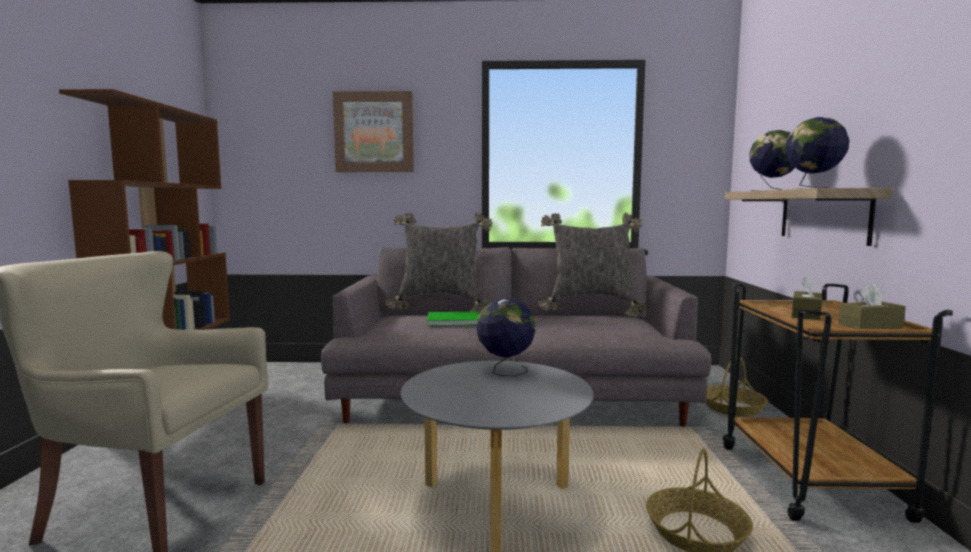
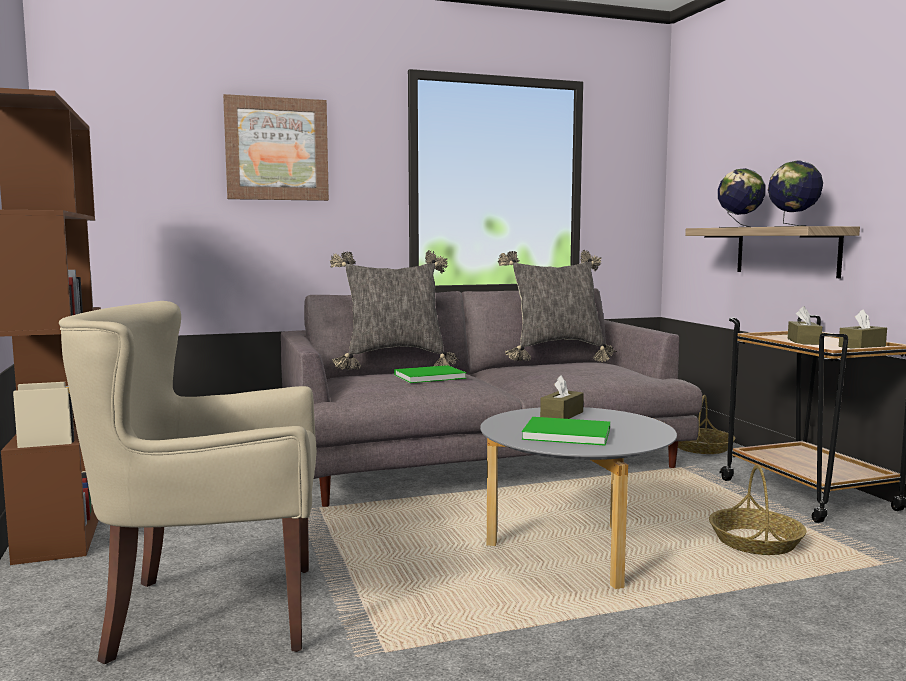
camera: 20 degrees left, 0 degrees up
globe [477,298,536,376] -> brown tissue box [540,375,584,419]
none -> green book [522,417,610,446]

